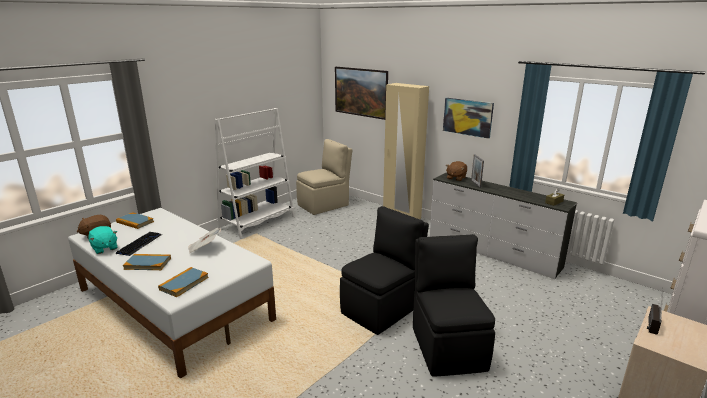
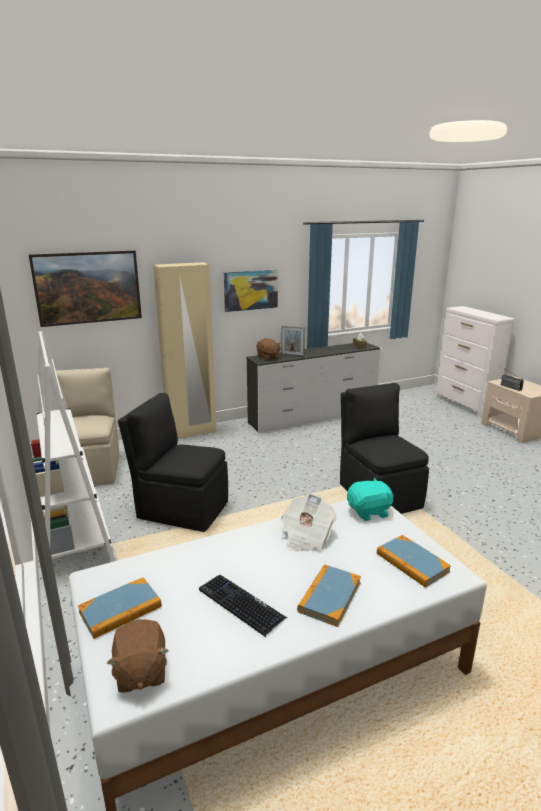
camera: 65 degrees left, 0 degrees up
turquoise plush toy [88,226,118,254] -> turquoise plush toy moved to [347,477,394,521]
black chair [413,234,495,377] -> black chair moved to [118,393,228,532]

